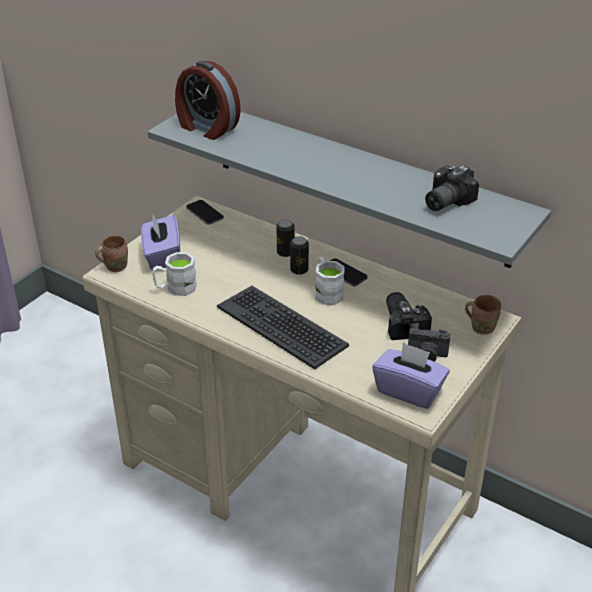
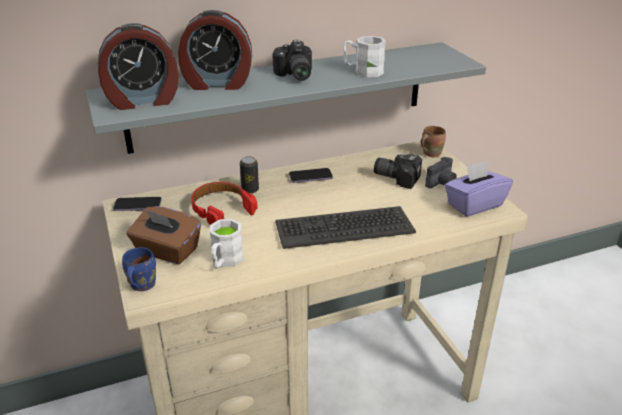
camera: 55 degrees left, 5 degrees down
brown mug [95,235,128,272] -> blue mug [122,247,156,291]
purple tissue box [141,214,180,270] -> brown tissue box [126,206,201,264]
can [290,236,309,275] -> none
white mug [315,257,345,305] -> white mug moved to [343,36,386,77]
camera [425,166,479,211] -> camera moved to [273,40,312,81]
none -> alarm clock [178,10,252,90]
none -> red headphones [191,182,258,225]

